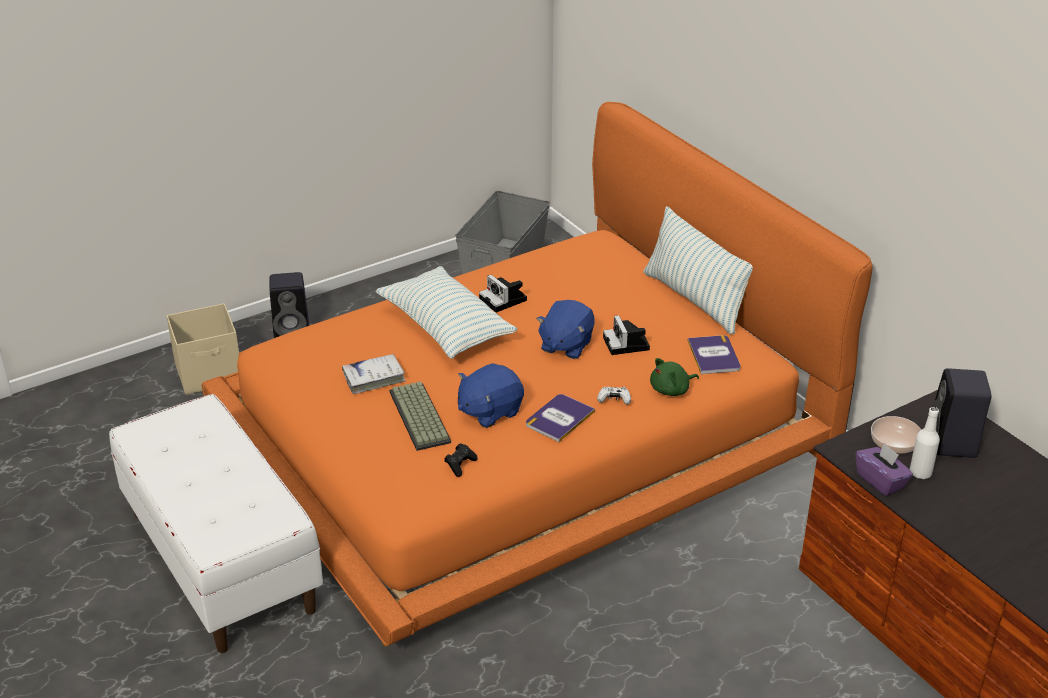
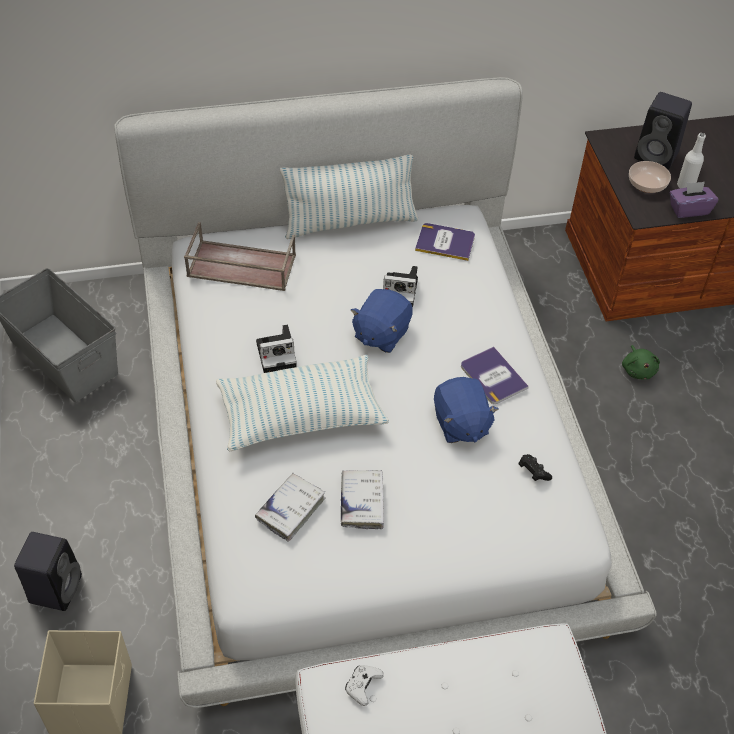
camera: 70 degrees left, 15 degrees up
orange bed [201,102,872,646] -> white bed [114,77,657,708]
keyboard [389,381,451,451] -> none
blue plush toy [536,300,595,359] -> blue plush toy turned 75 degrees clockwise [351,289,413,353]
white game controller [597,387,631,404] -> white game controller moved to [345,665,384,706]
green plush toy [650,358,699,396] -> green plush toy moved to [622,345,660,380]
none -> brown tray [184,222,296,291]
none -> white book [255,473,325,541]

